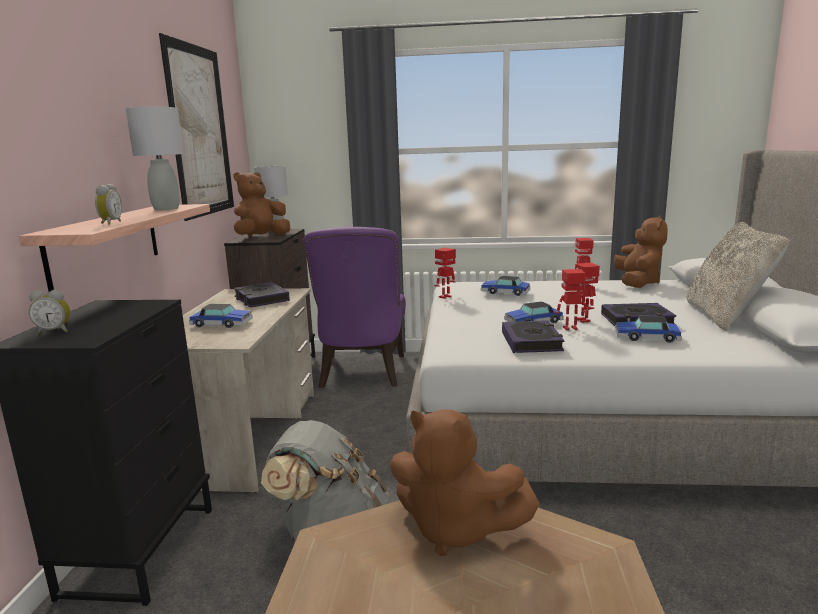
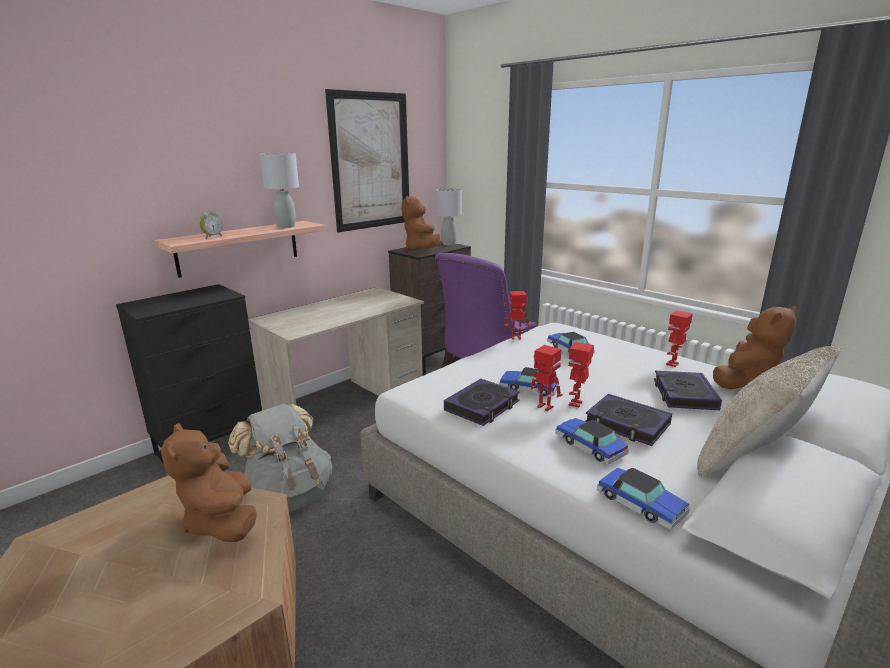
camera: 40 degrees right, 5 degrees up
alarm clock [29,290,71,334] -> none
toy car [189,304,253,328] -> toy car moved to [597,468,690,530]
brown plush toy [234,172,290,236] -> brown plush toy turned 90 degrees counterclockwise [401,196,440,251]
book [234,282,290,308] -> book moved to [654,371,722,410]

